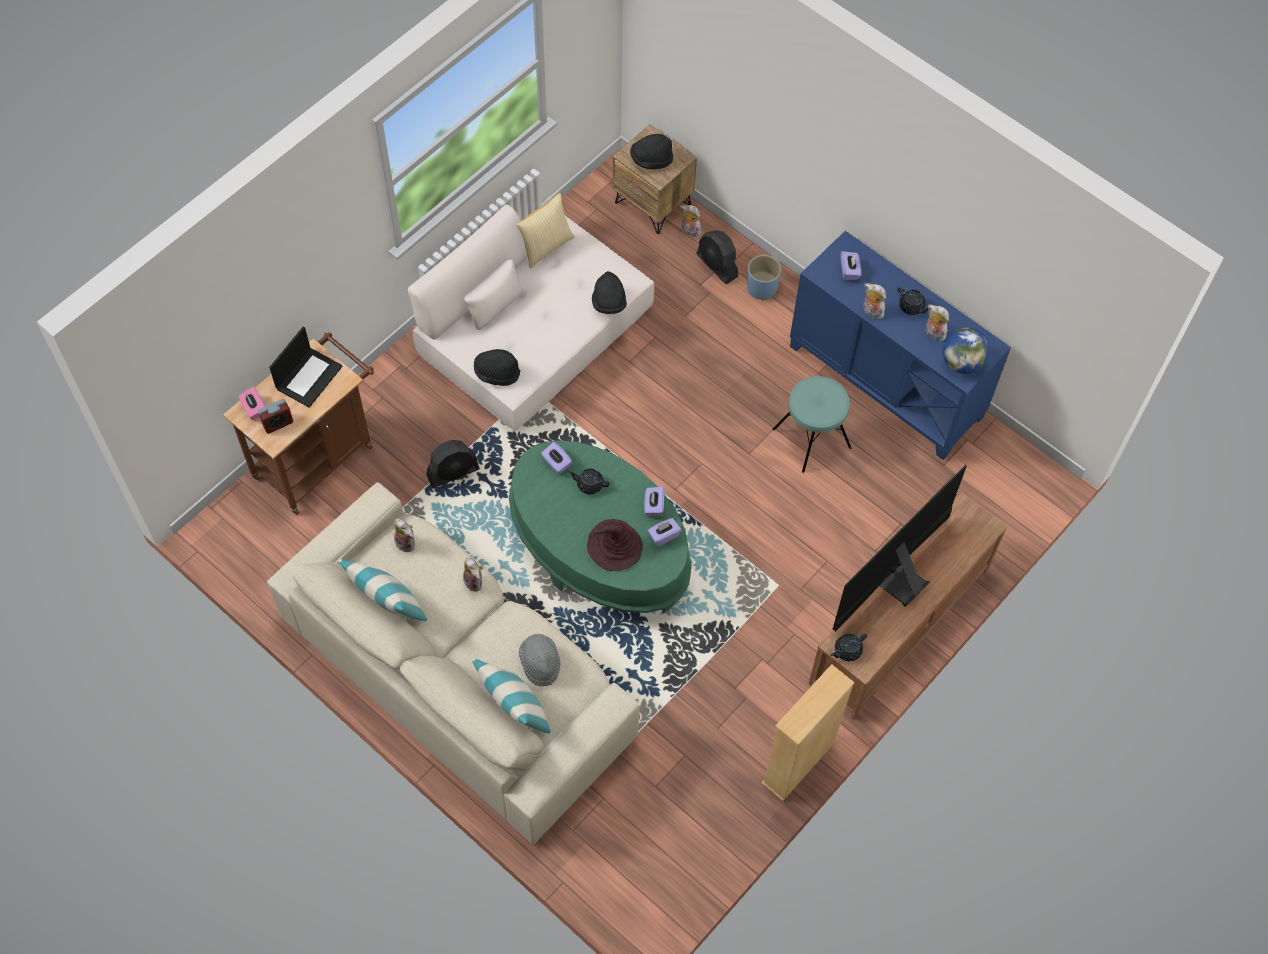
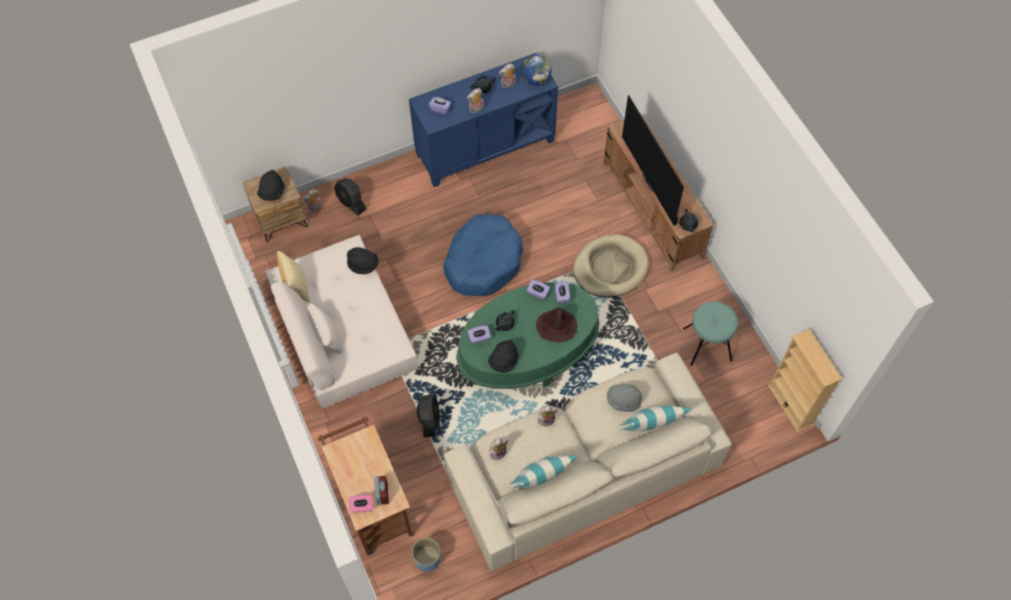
camera: 65 degrees left, 0 degrees up
laptop [269,327,342,408] -> none
black hat [474,349,520,386] -> black hat moved to [488,340,519,373]
black fan [696,230,738,284] -> black fan turned 60 degrees clockwise [334,178,366,216]
blue planter [747,255,781,300] -> blue planter moved to [412,538,441,572]
beige bookcase [762,664,855,801] -> beige bookcase moved to [768,329,842,432]
turquoise stool [772,376,852,473] -> turquoise stool moved to [683,301,738,366]
none -> blue dog bed [443,214,523,296]
none -> beige dog bed [573,234,649,298]

